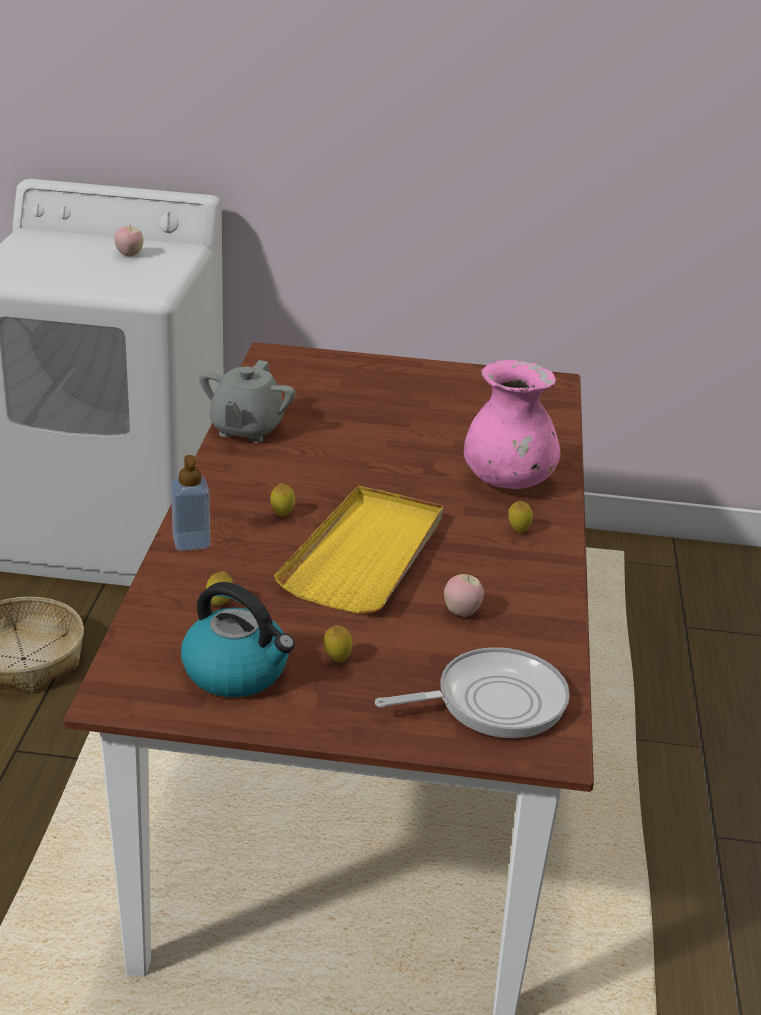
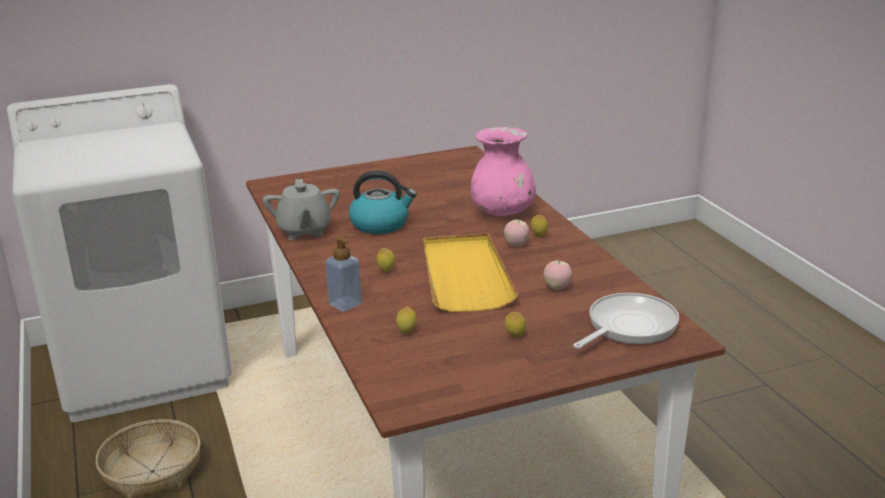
camera: 25 degrees left, 5 degrees down
apple [114,225,144,257] -> apple moved to [504,218,529,247]
kettle [181,582,295,697] -> kettle moved to [349,171,417,234]

